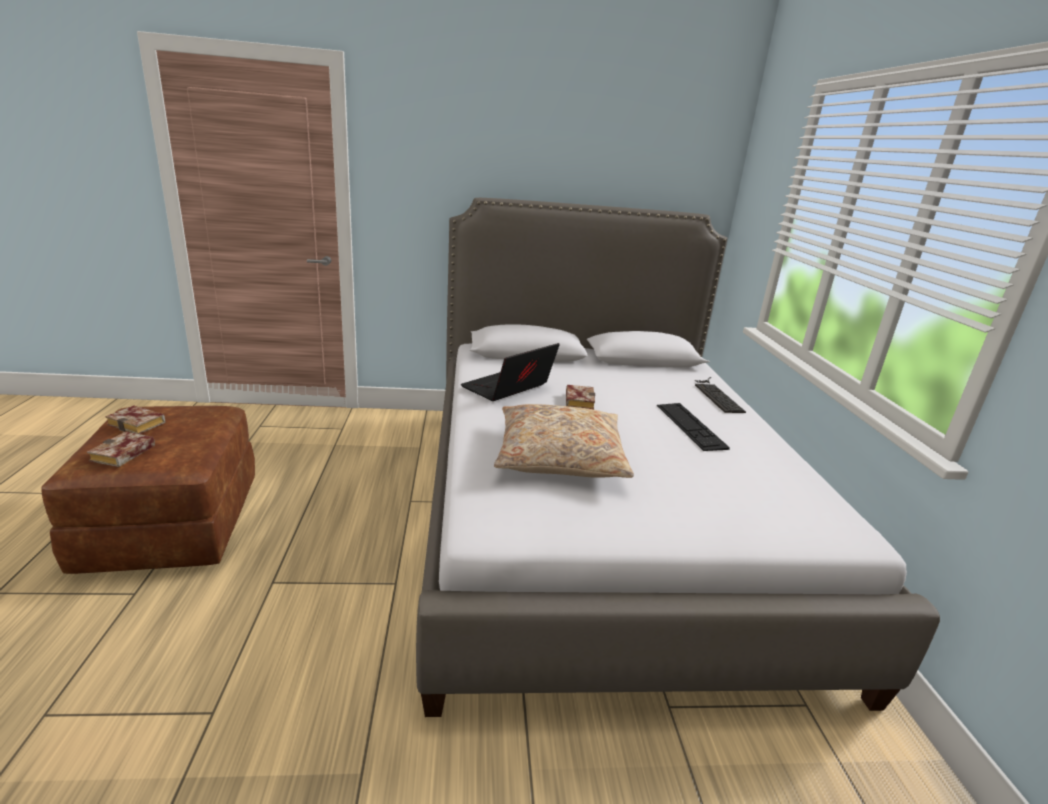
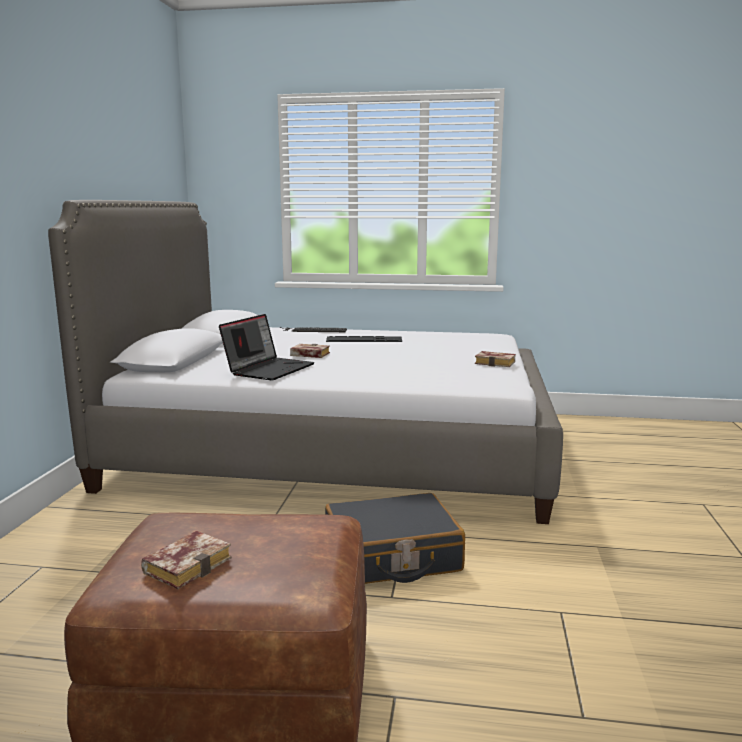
camera: 75 degrees left, 10 degrees down
book [87,432,155,467] -> book moved to [475,351,516,367]
laptop [461,343,560,401] -> laptop turned 120 degrees counterclockwise [219,314,314,381]
beige pillow [494,404,634,478] -> none
none -> black suitcase [325,493,465,584]

